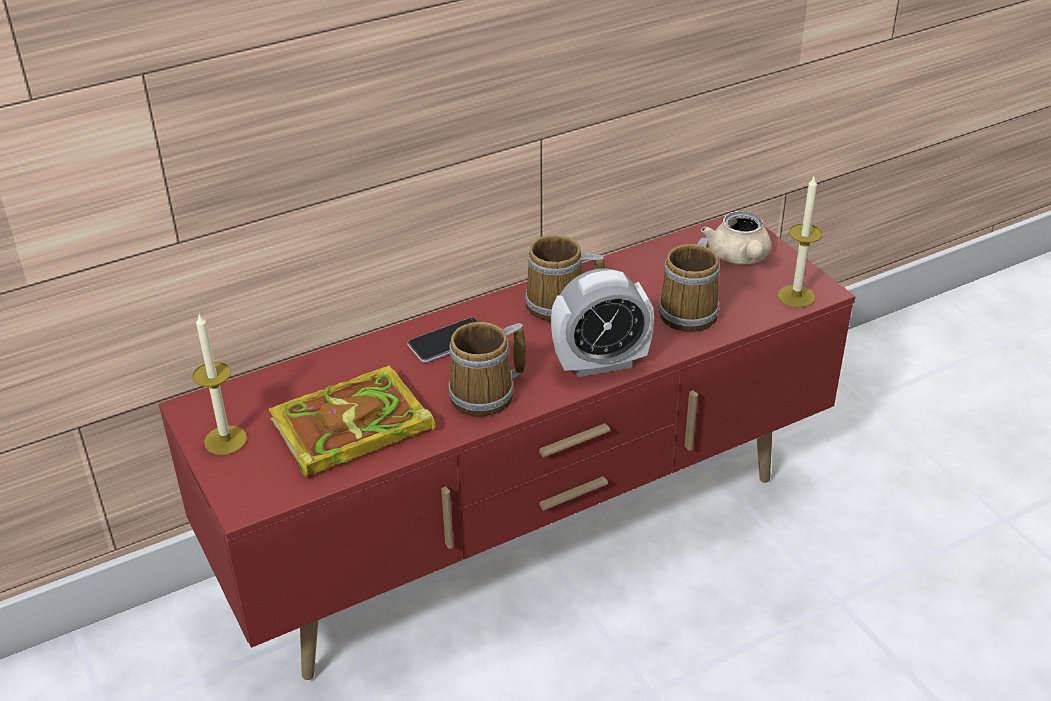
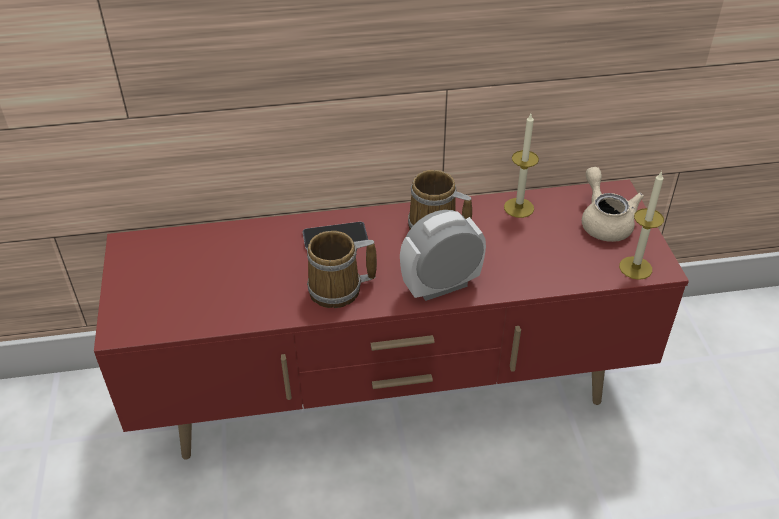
camera: 20 degrees right, 5 degrees up
candle [193,314,247,455] -> candle moved to [504,114,539,218]
book [269,366,435,477] -> none
alarm clock [551,268,654,377] -> alarm clock turned 150 degrees clockwise [400,210,486,301]
mug [659,238,720,332] -> none
beige teapot [701,211,771,264] -> beige teapot turned 150 degrees clockwise [582,167,644,242]

